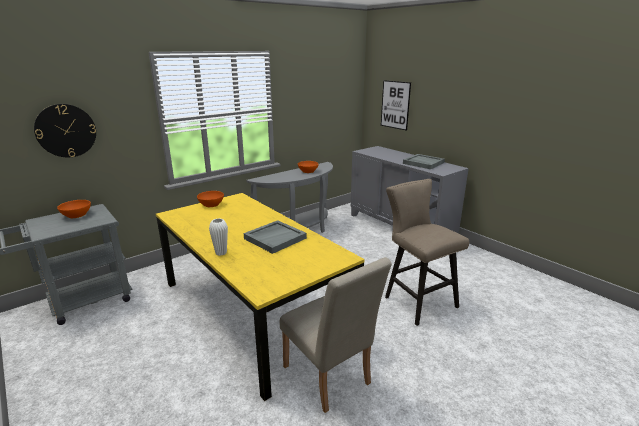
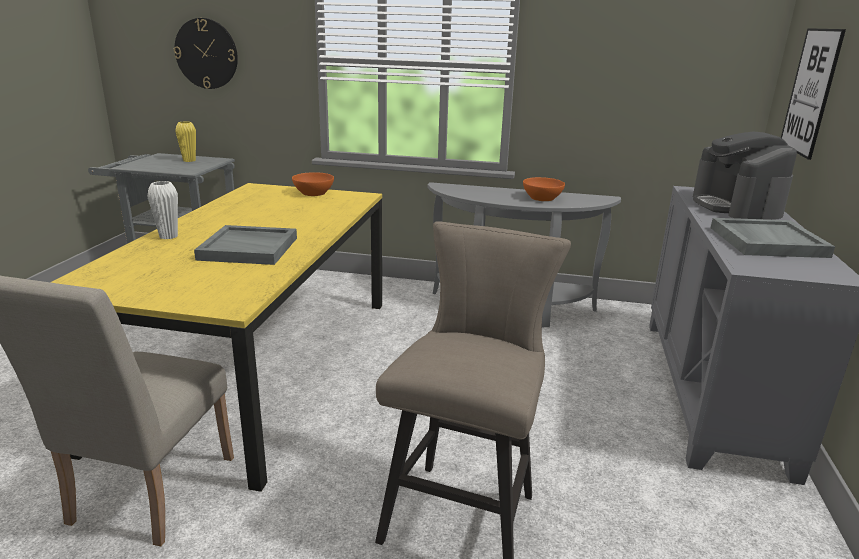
camera: 50 degrees right, 0 degrees up
orange bowl [57,200,91,218] -> yellow vase [175,121,196,162]
none -> coffee machine [693,131,797,220]

